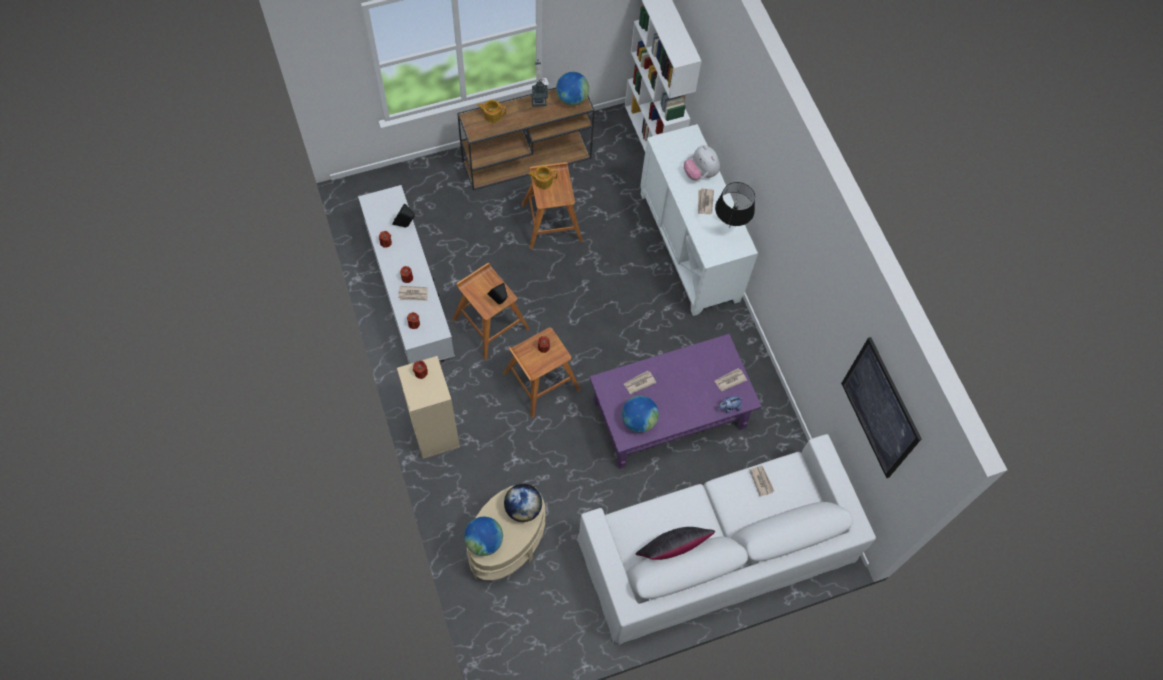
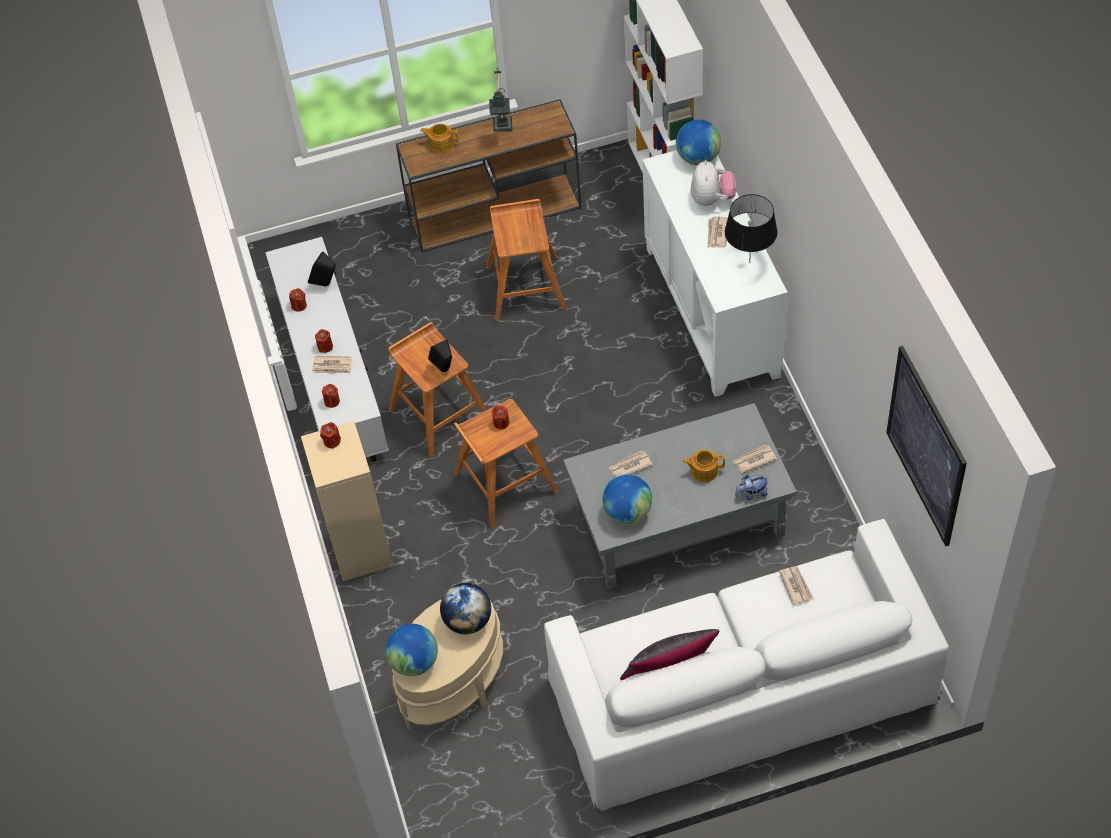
camera: 10 degrees right, 10 degrees down
teapot [528,166,557,189] -> teapot moved to [683,450,725,482]
globe [556,72,589,106] -> globe moved to [676,120,721,165]
purple coffee table [590,334,762,469] -> grey coffee table [563,403,797,589]
plush toy [684,145,720,180] -> plush toy turned 150 degrees counterclockwise [691,160,736,206]

